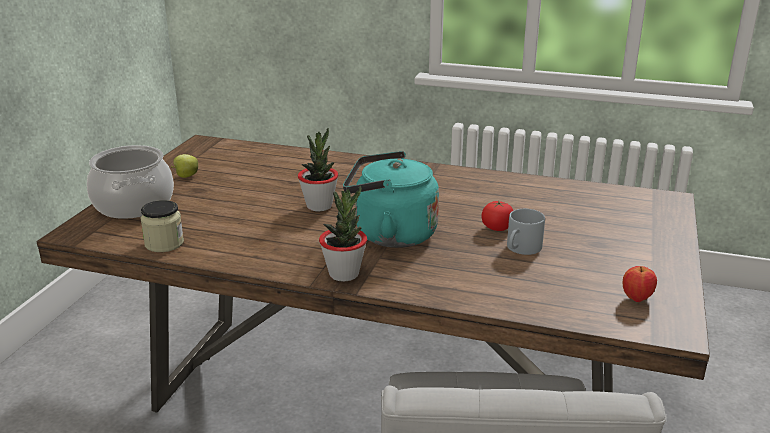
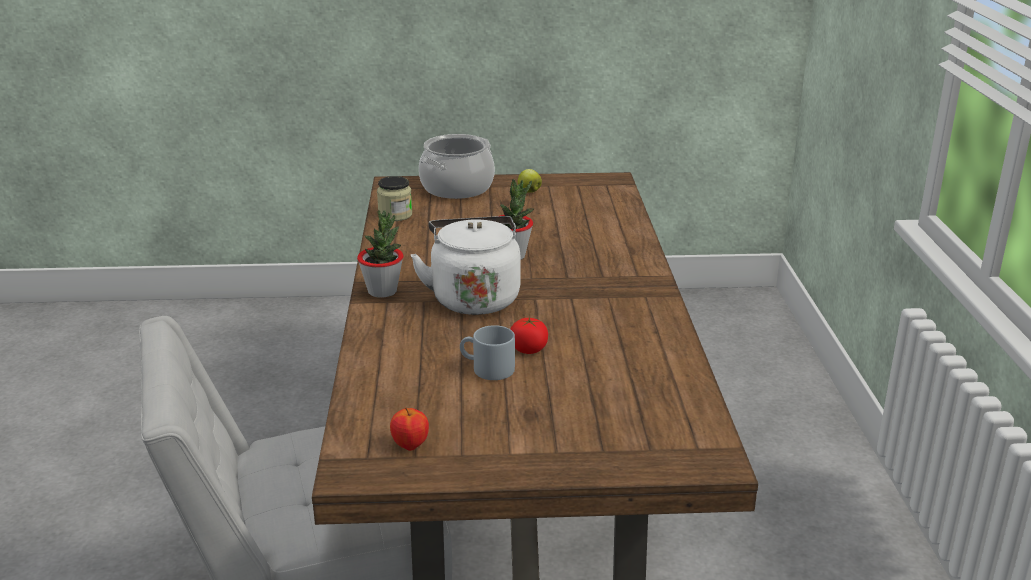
camera: 70 degrees right, 0 degrees up
turquoise kettle [343,151,439,248] -> white kettle [411,216,521,315]

